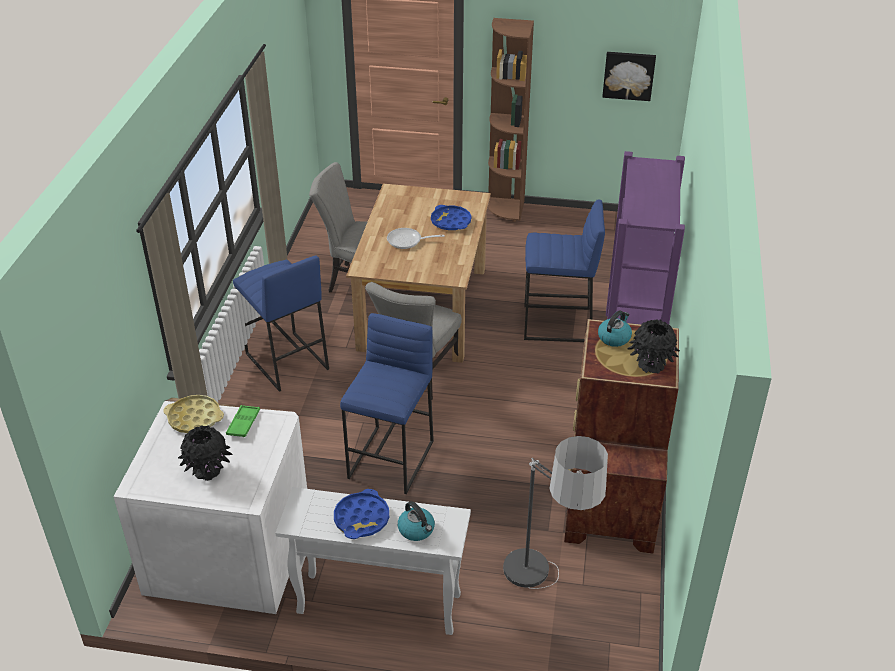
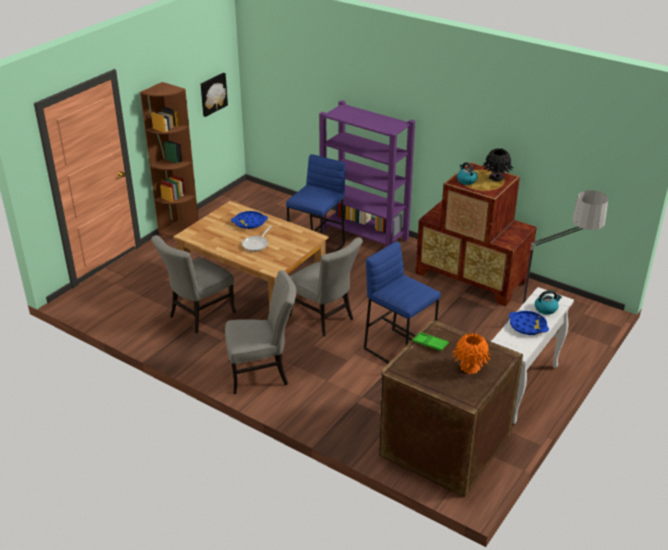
camera: 65 degrees left, 5 degrees down
white dresser [113,398,307,614] -> brown dresser [378,320,523,497]
yellow tray [163,395,224,433] -> none
black vase [178,425,233,481] -> orange vase [452,333,491,374]
blue stool [233,255,329,392] -> grey chair [225,270,296,394]

